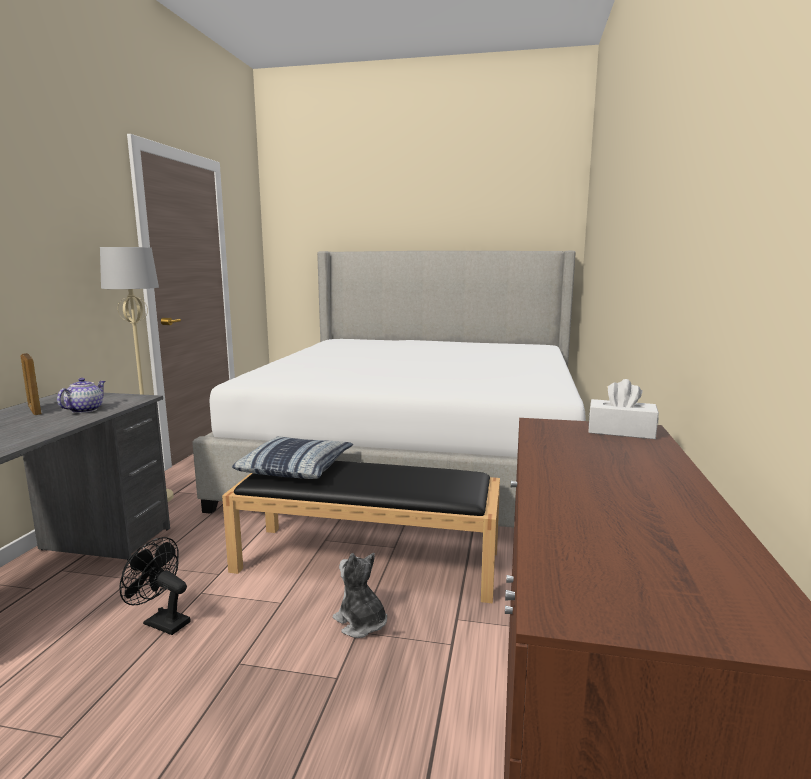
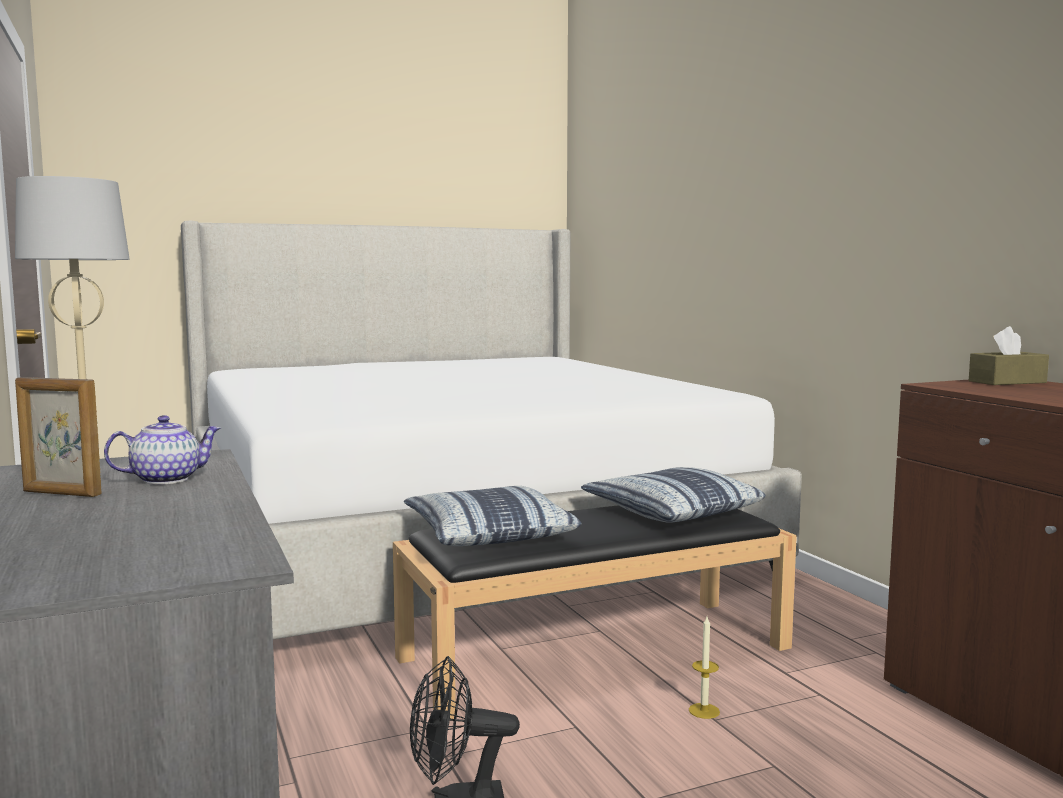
camera: 35 degrees left, 5 degrees down
teapot [57,378,106,413] -> teapot turned 75 degrees clockwise [104,415,221,484]
plush toy [333,553,387,638] -> candle [689,617,720,719]
white tissue box [588,379,659,439] -> brown tissue box [969,326,1049,385]
none -> pillow [581,467,766,523]

